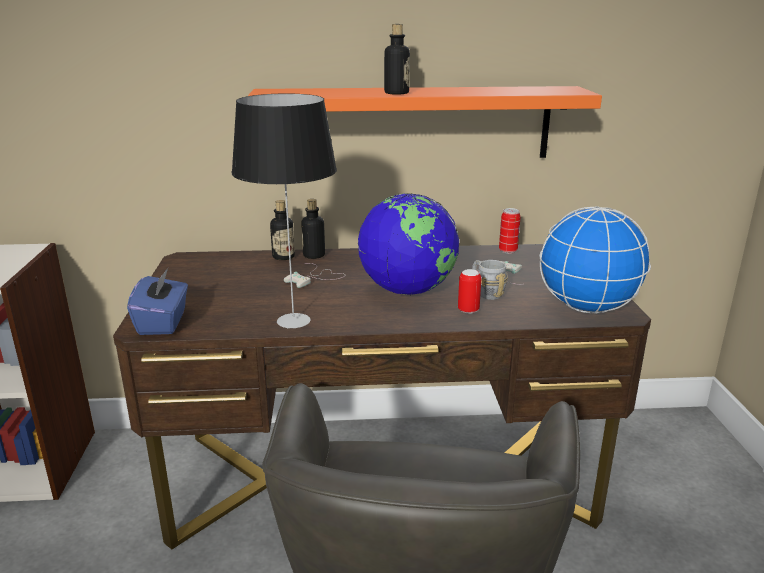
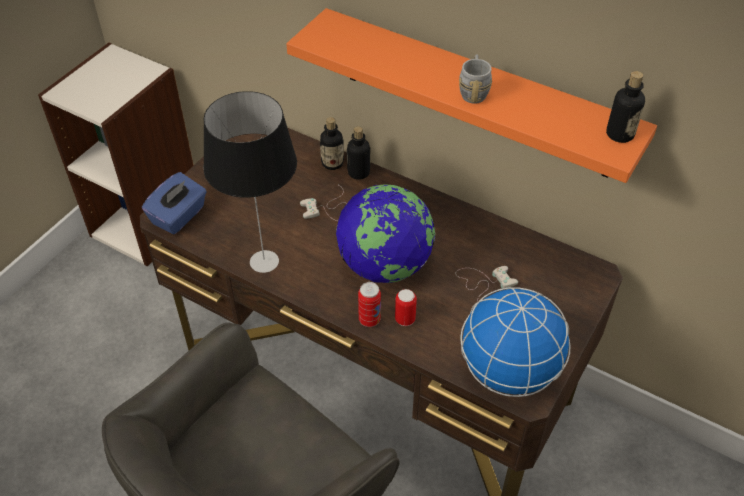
camera: 35 degrees right, 25 degrees up
bottle [384,24,410,95] -> bottle moved to [606,71,645,143]
grey mug [472,260,508,300] -> grey mug moved to [459,54,492,104]
can [499,208,521,254] -> can moved to [358,282,381,327]

